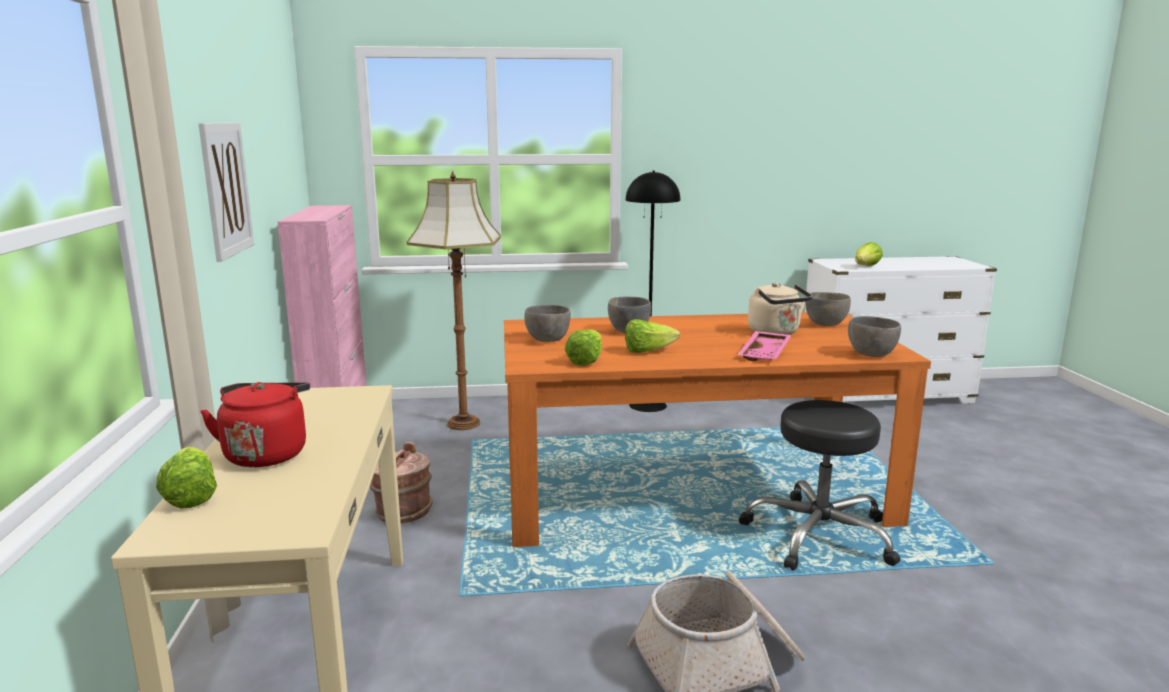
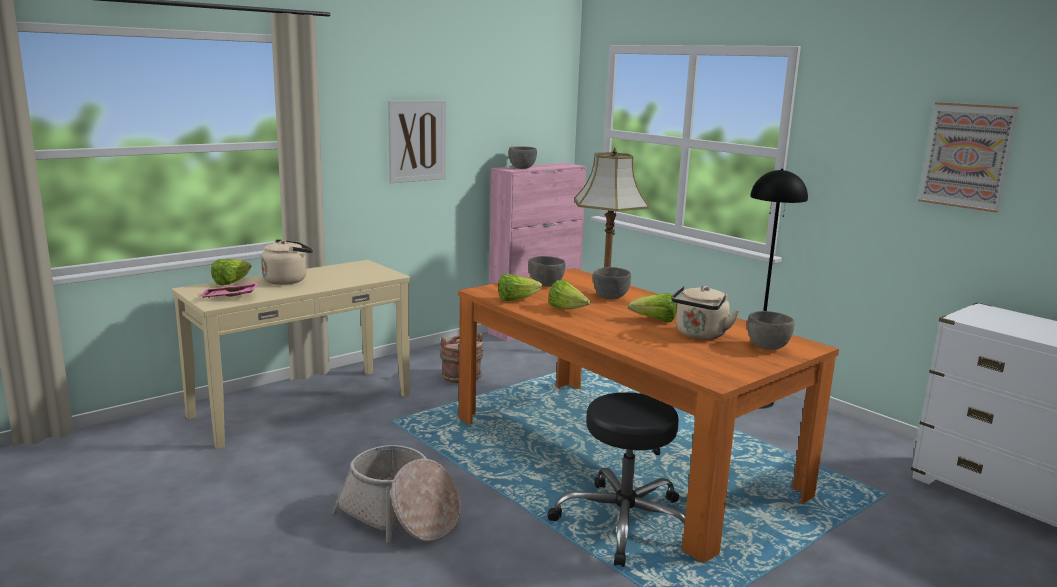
camera: 55 degrees right, 0 degrees up
red kettle [200,382,310,467] -> beige kettle [261,239,313,285]
pink tray [737,331,792,361] -> pink tray moved to [199,282,259,298]
grey bowl [848,316,901,357] -> grey bowl moved to [508,146,537,169]
lettuce [855,242,883,266] -> lettuce moved to [628,293,677,322]
none -> picture [918,102,1020,213]

